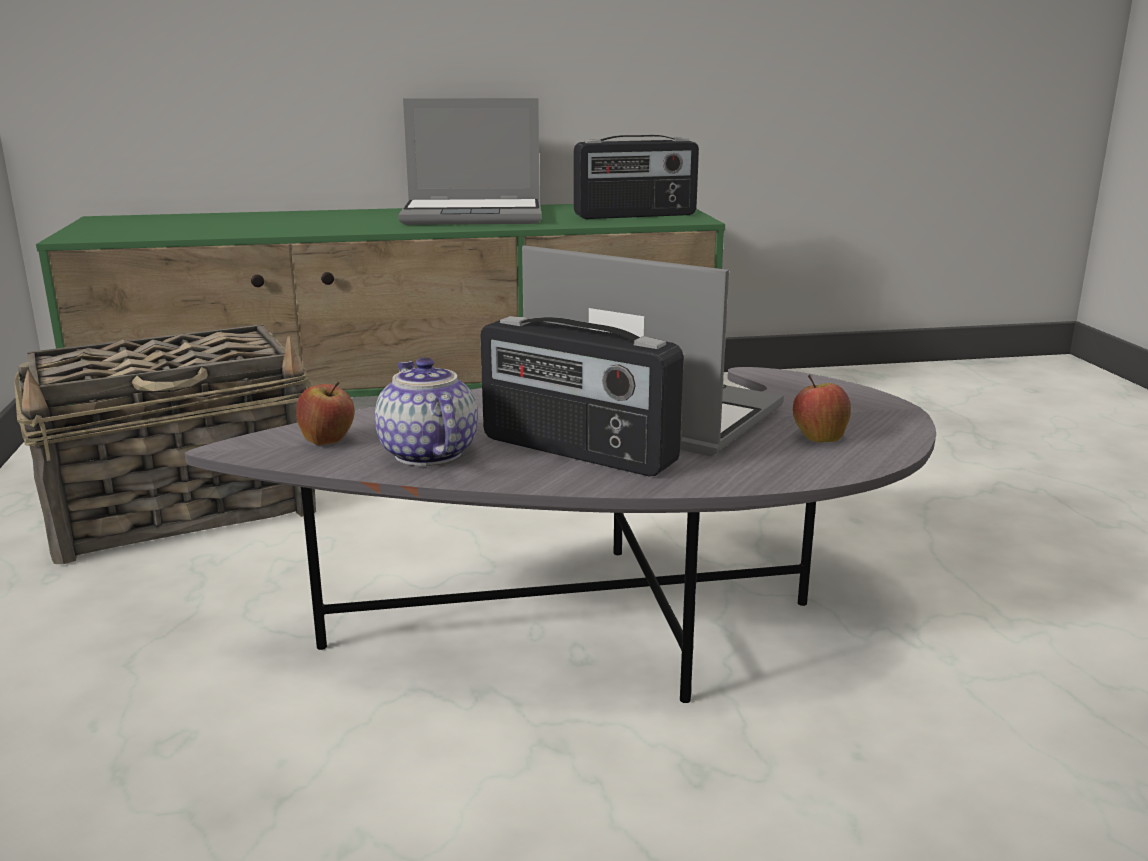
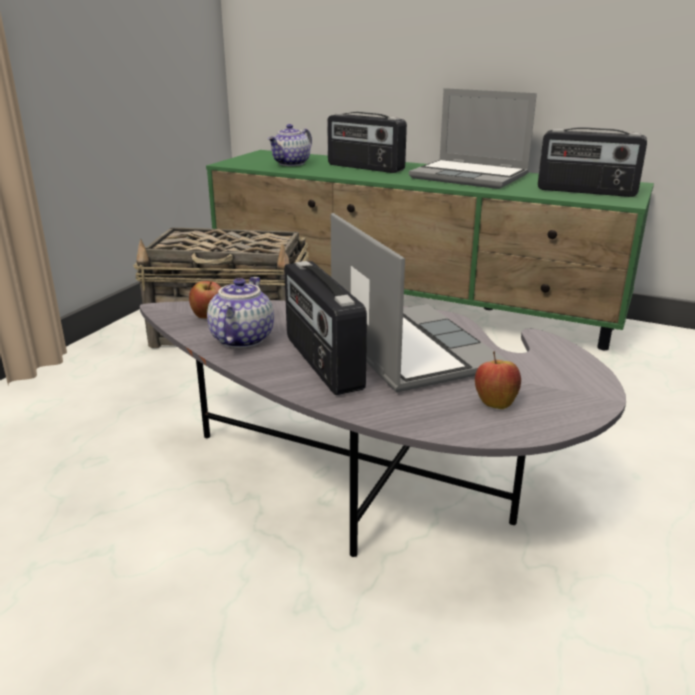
camera: 35 degrees right, 5 degrees up
none -> teapot [268,124,312,166]
none -> radio [327,112,407,173]

